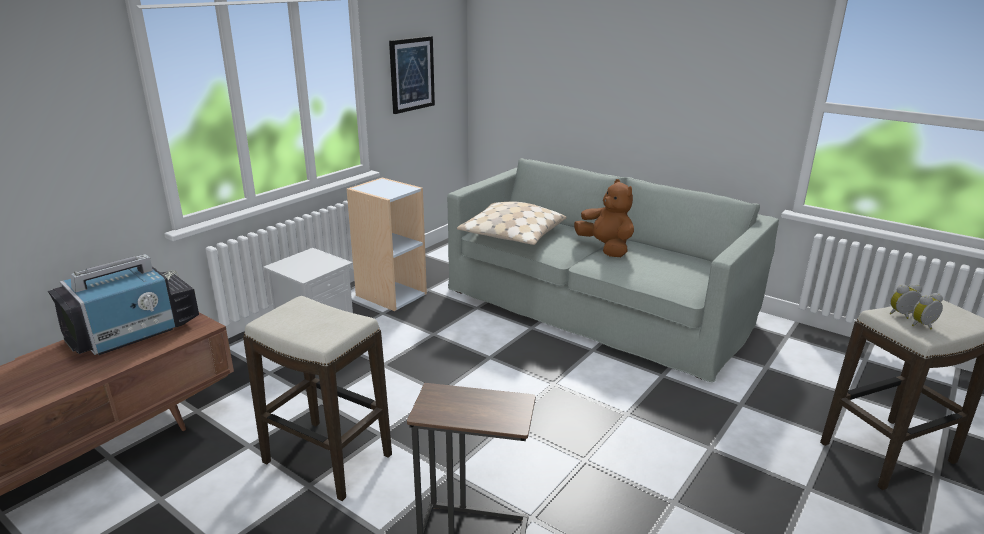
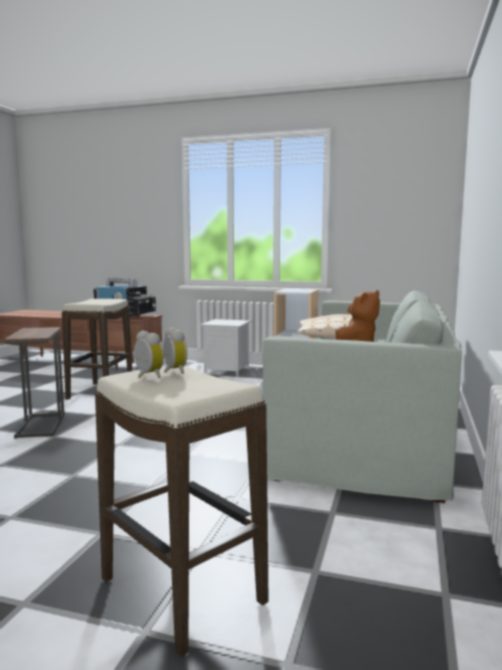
camera: 70 degrees right, 15 degrees down
picture [389,36,435,114] -> none

